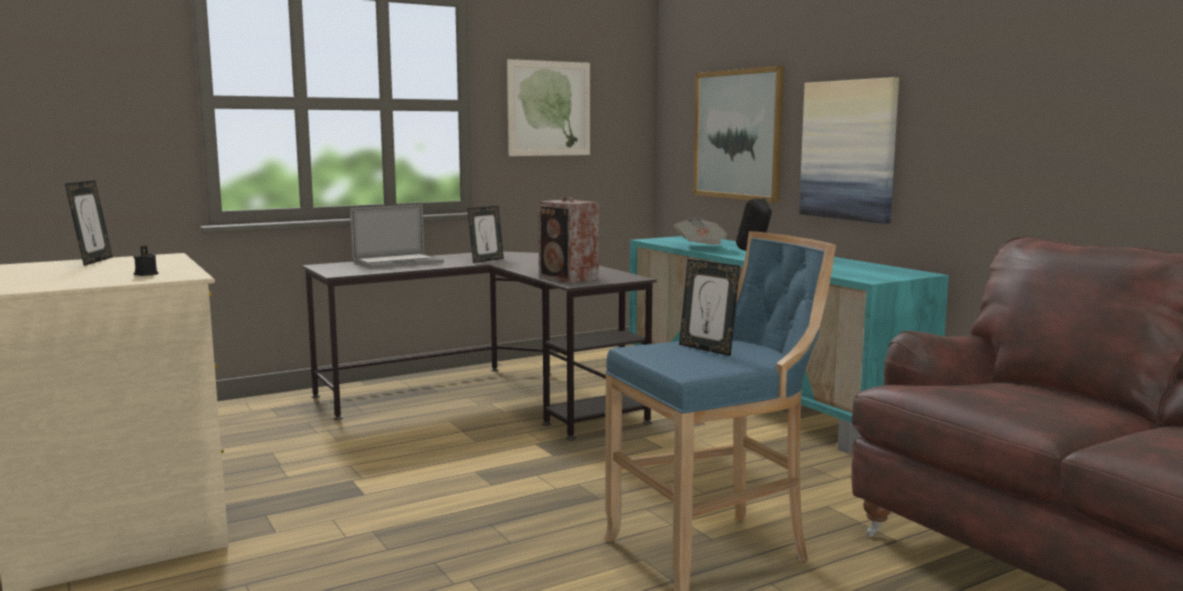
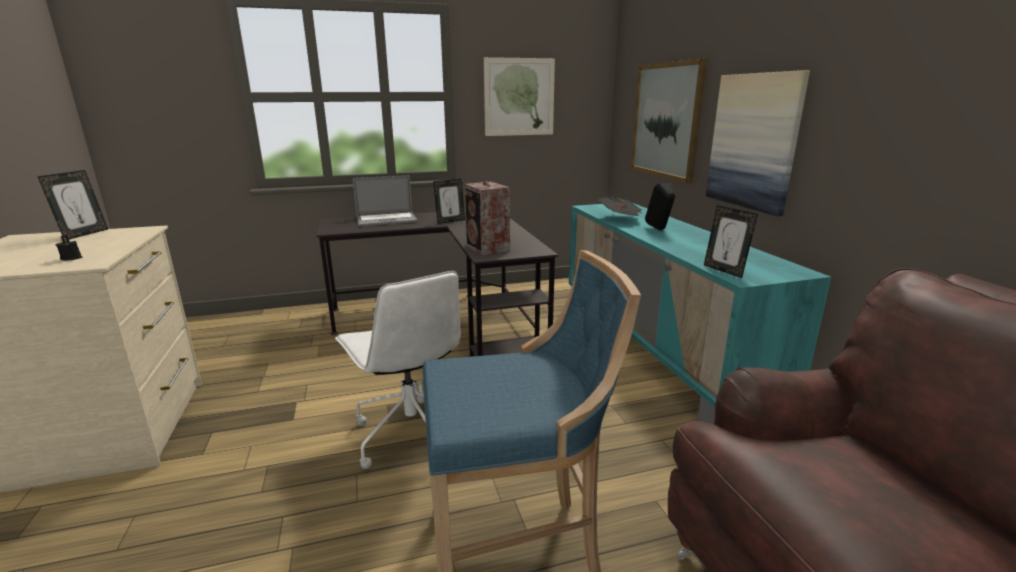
camera: 15 degrees right, 10 degrees up
picture frame [679,259,740,356] -> picture frame moved to [704,205,758,278]
none -> white office chair [335,271,461,469]

